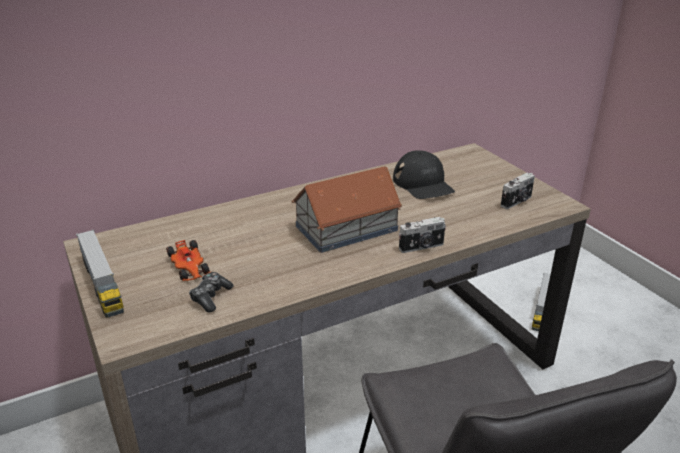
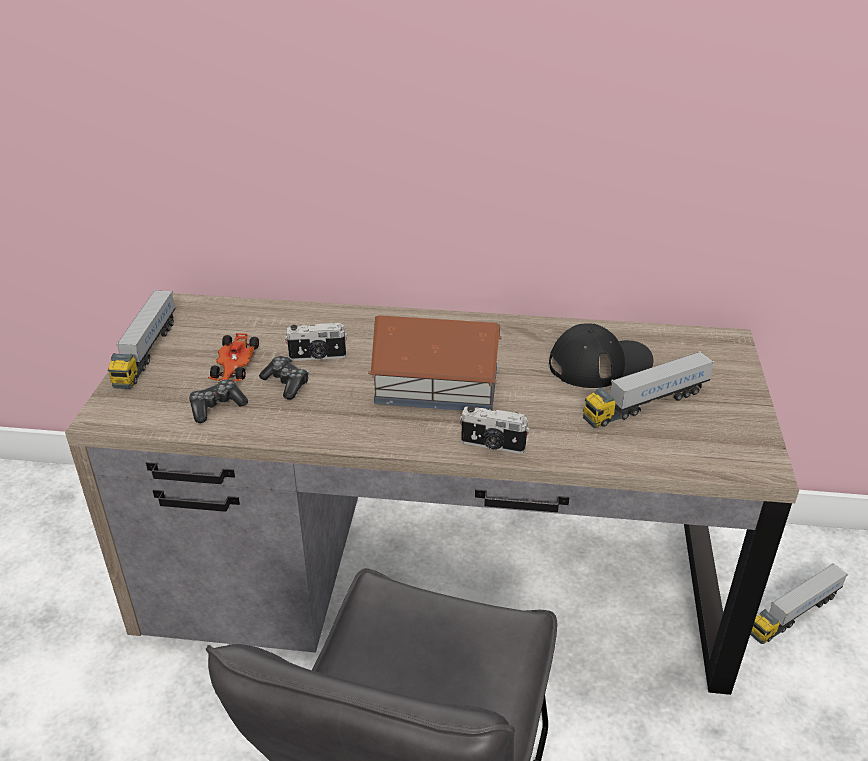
camera: 35 degrees right, 5 degrees up
black cap [393,150,455,199] -> black cap turned 120 degrees counterclockwise [549,323,653,388]
camera [501,173,535,209] -> camera moved to [285,323,347,361]
none -> game controller [259,356,309,399]
none -> toy truck [583,351,714,428]

